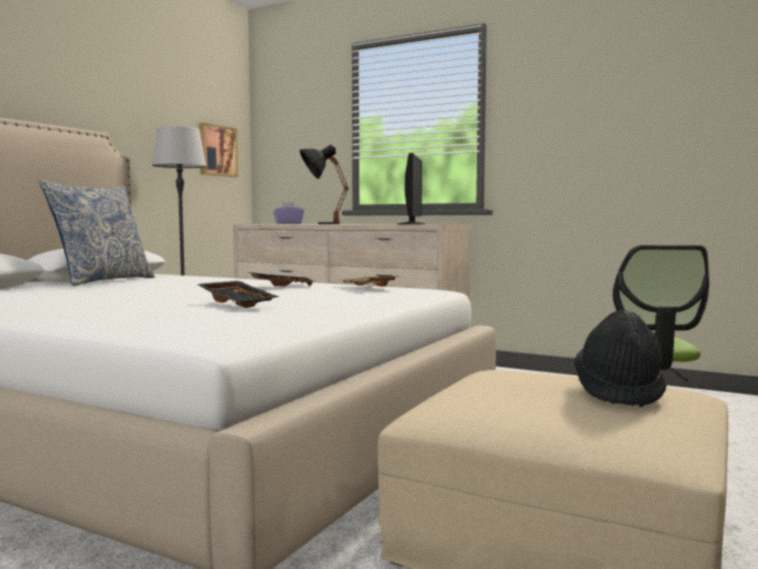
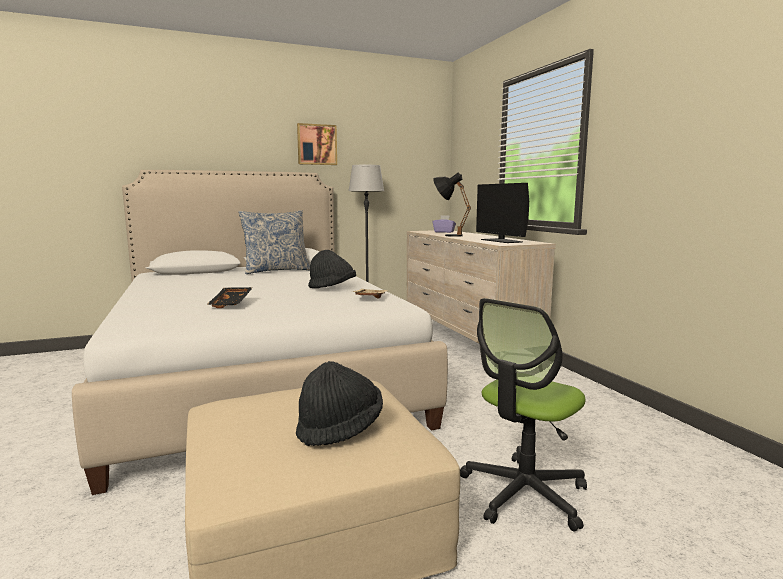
camera: 40 degrees right, 5 degrees up
picture [199,123,238,177] -> picture moved to [297,123,337,165]
black tray [248,272,317,286] -> black hat [308,250,356,288]
monitor [398,153,426,224] -> monitor turned 105 degrees clockwise [476,183,529,243]

